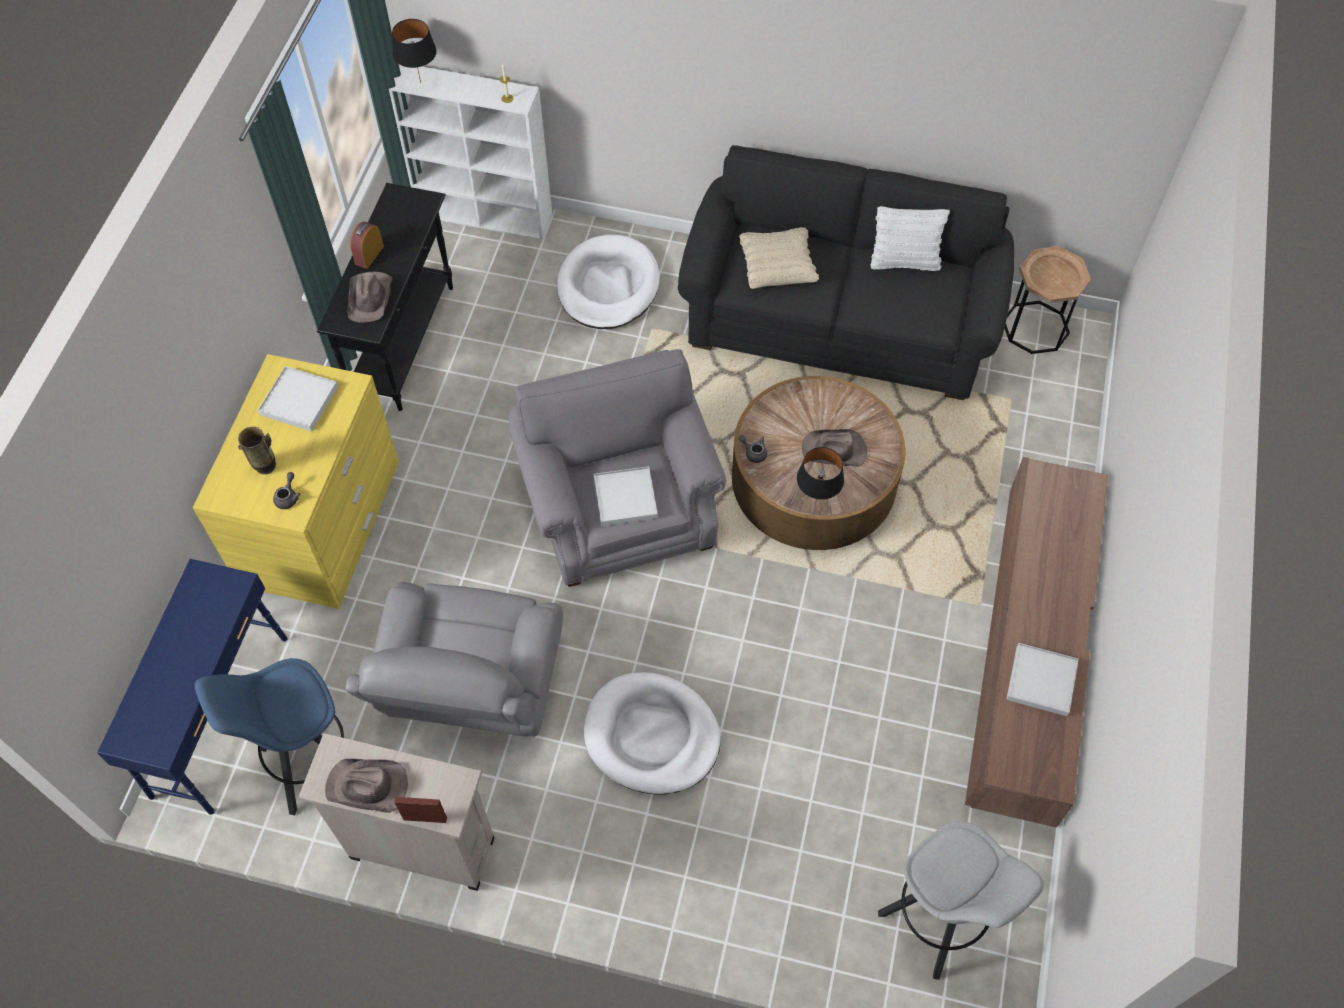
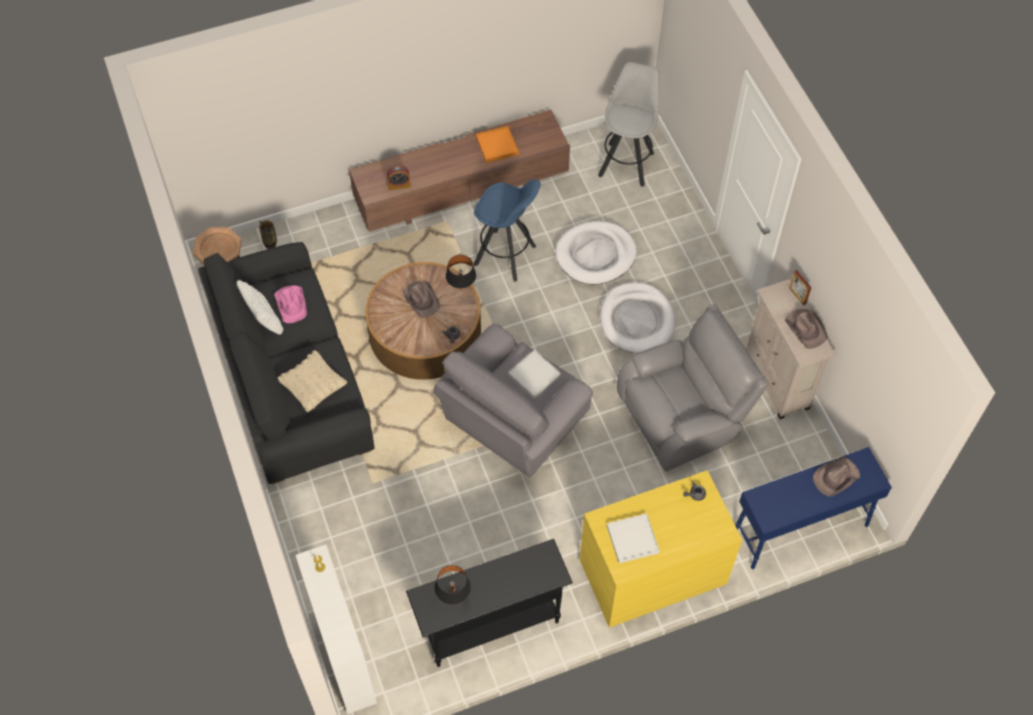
camera: 125 degrees left, 0 degrees up
blue stool [195,658,344,815] -> blue stool moved to [474,179,541,282]
vase [238,426,276,475] -> vase moved to [259,220,277,249]
brown hat [348,272,393,323] -> brown hat moved to [813,457,860,496]
alarm clock [350,221,384,269] -> alarm clock moved to [387,165,411,190]
black table lamp [392,19,437,83] -> black table lamp moved to [435,565,471,605]
white dog bed [557,235,660,329] -> white dog bed moved to [555,221,637,285]
white tray [1006,643,1079,716] -> orange tray [476,126,519,163]
none -> pink hat [274,285,307,323]

